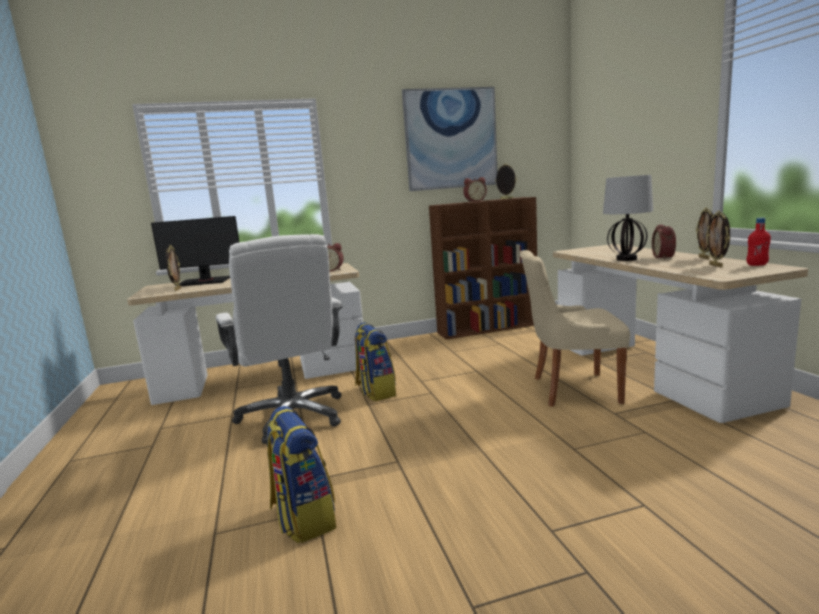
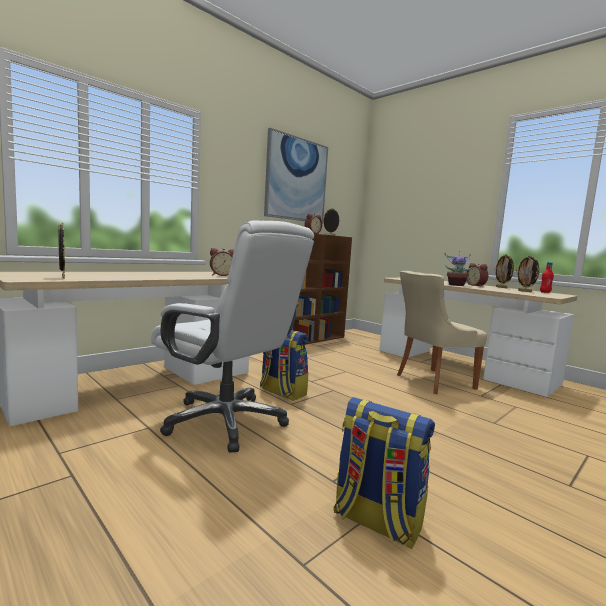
camera: 30 degrees left, 5 degrees down
monitor [151,216,239,286] -> none
table lamp [603,175,653,261] -> potted plant [444,251,472,286]

